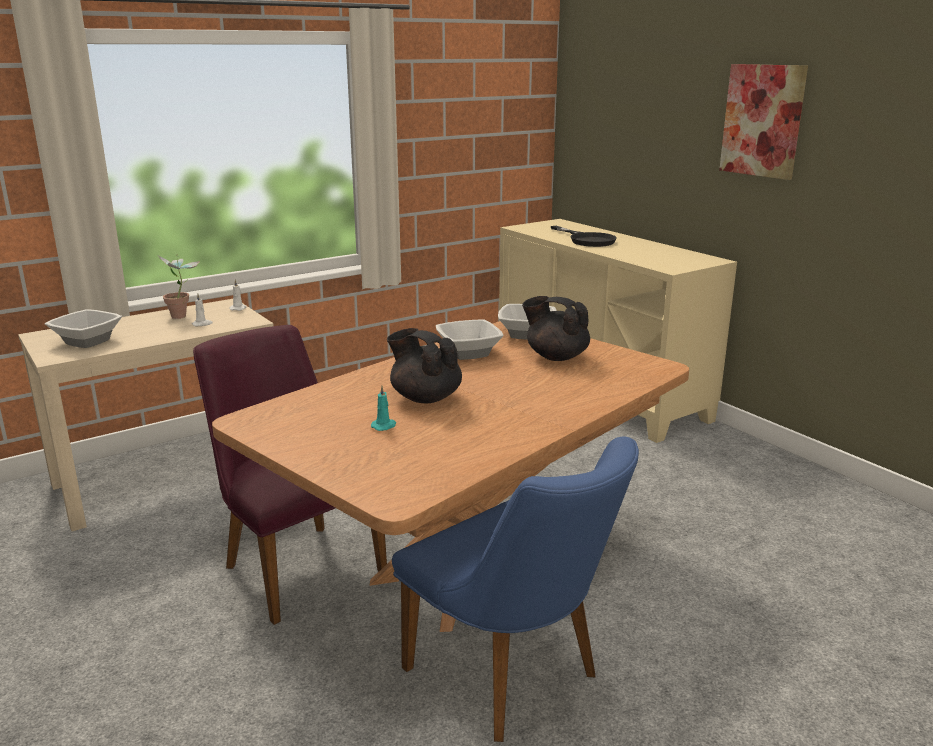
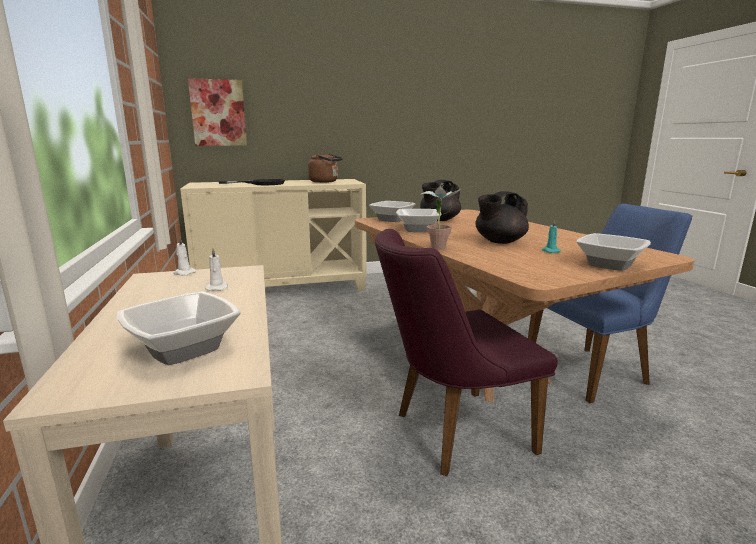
camera: 70 degrees left, 5 degrees down
potted plant [158,254,200,319] -> potted plant moved to [422,184,461,250]
picture [719,64,808,180] -> picture moved to [188,78,247,146]
none -> brown kettle [308,152,343,183]
none -> bowl [576,233,651,271]

